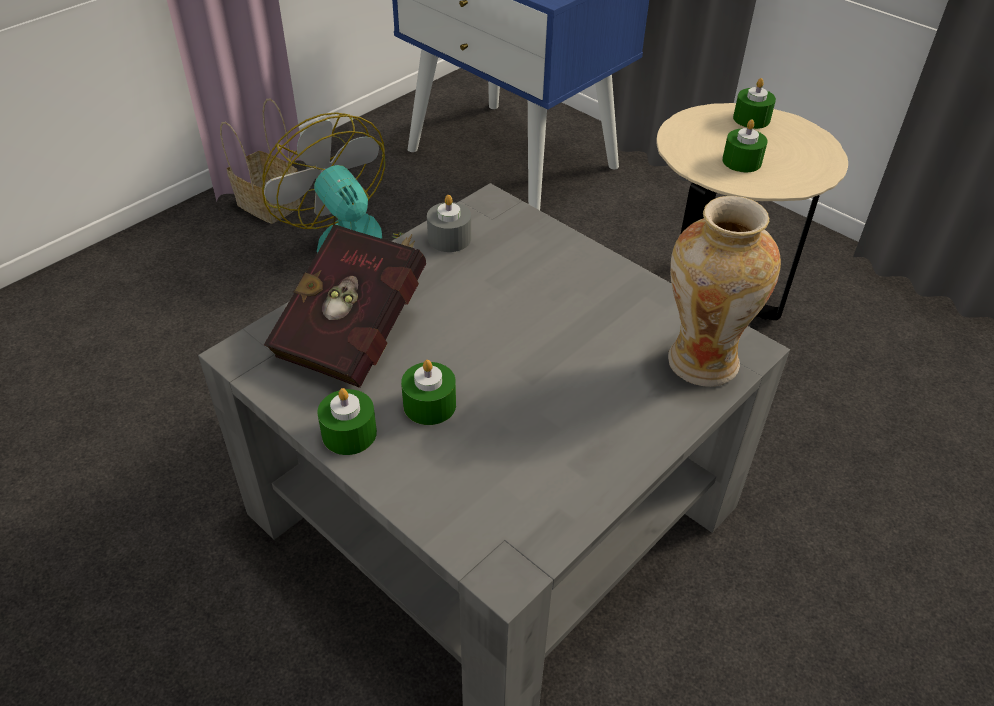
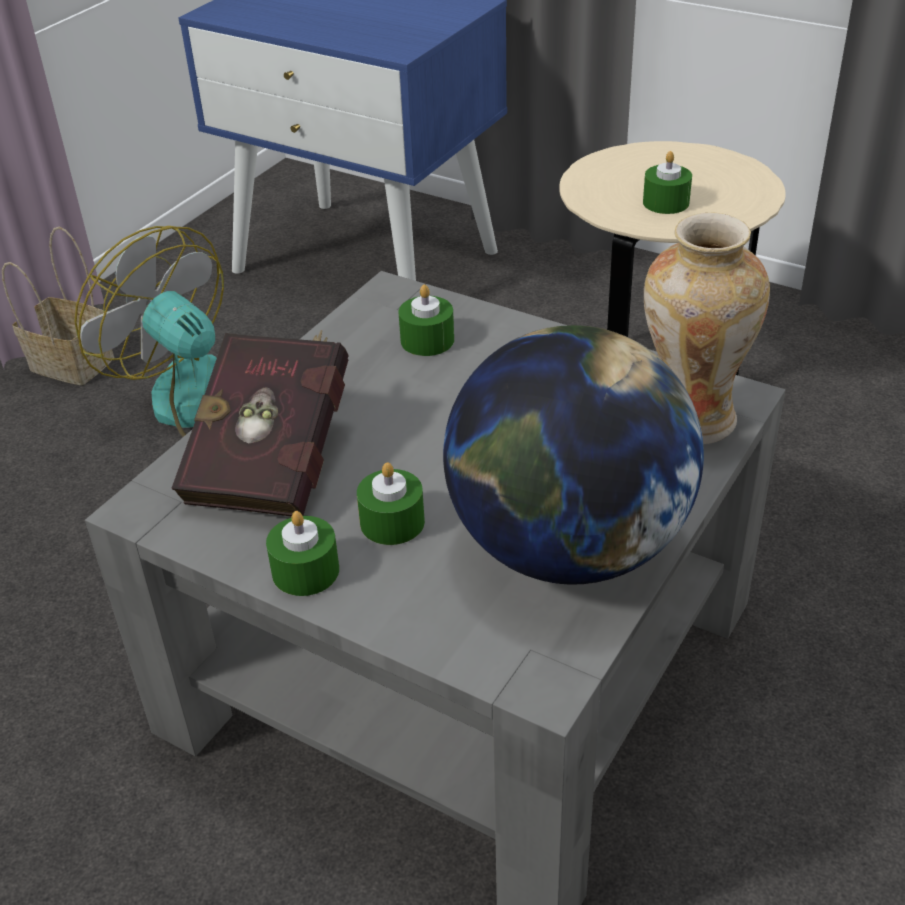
camera: 10 degrees left, 5 degrees down
grey candle [427,195,471,252] -> none
green candle [733,78,776,129] -> green candle moved to [398,285,454,356]
none -> globe [443,325,704,585]

